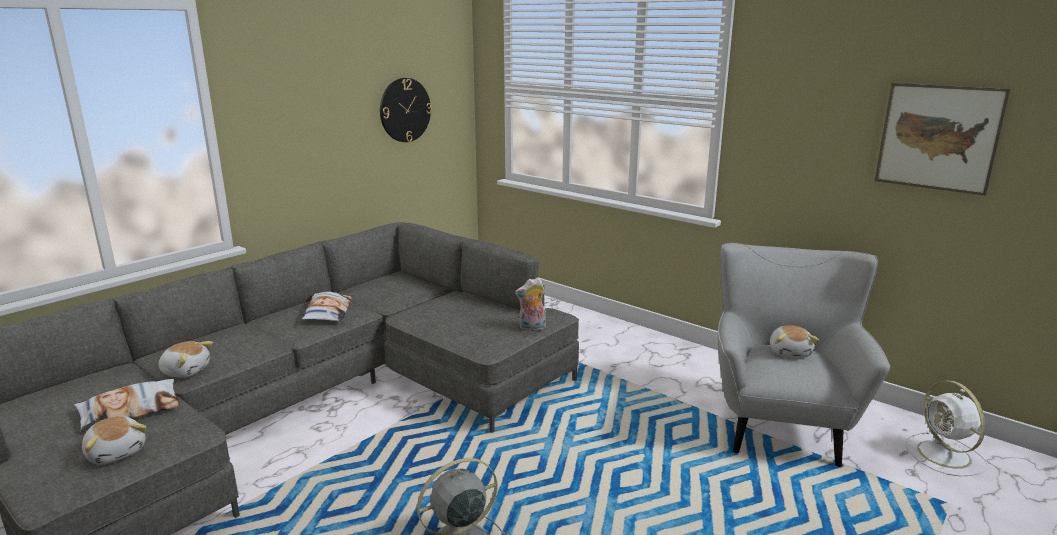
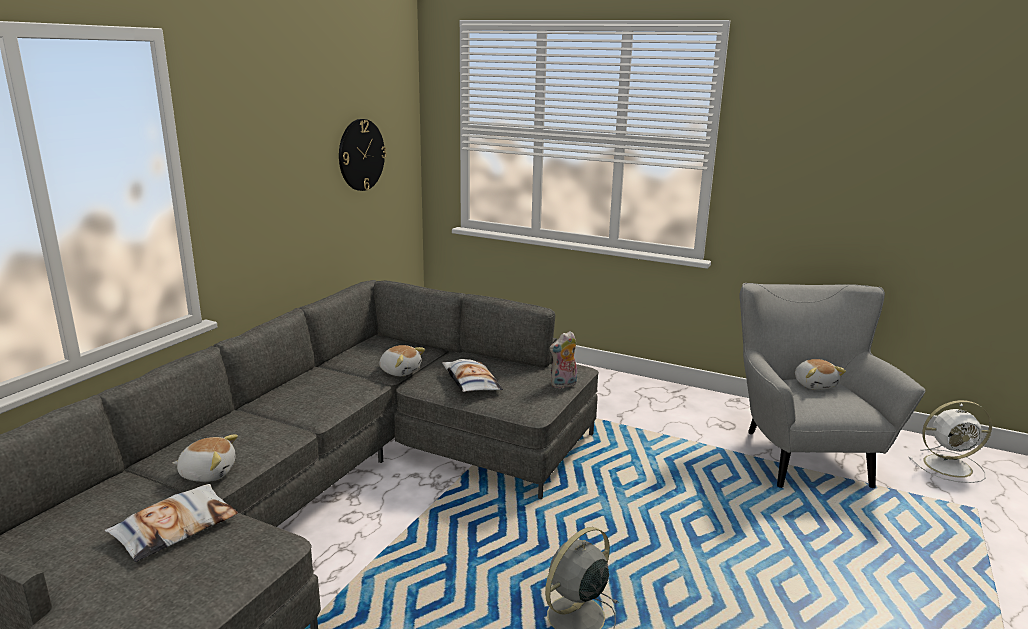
camera: 15 degrees left, 0 degrees up
plush toy [82,416,146,464] -> plush toy moved to [379,345,425,376]
pillow [302,292,352,321] -> pillow moved to [442,359,503,392]
picture [874,83,1011,196] -> none
white fan [906,380,988,476] -> white fan turned 60 degrees counterclockwise [909,400,992,483]

